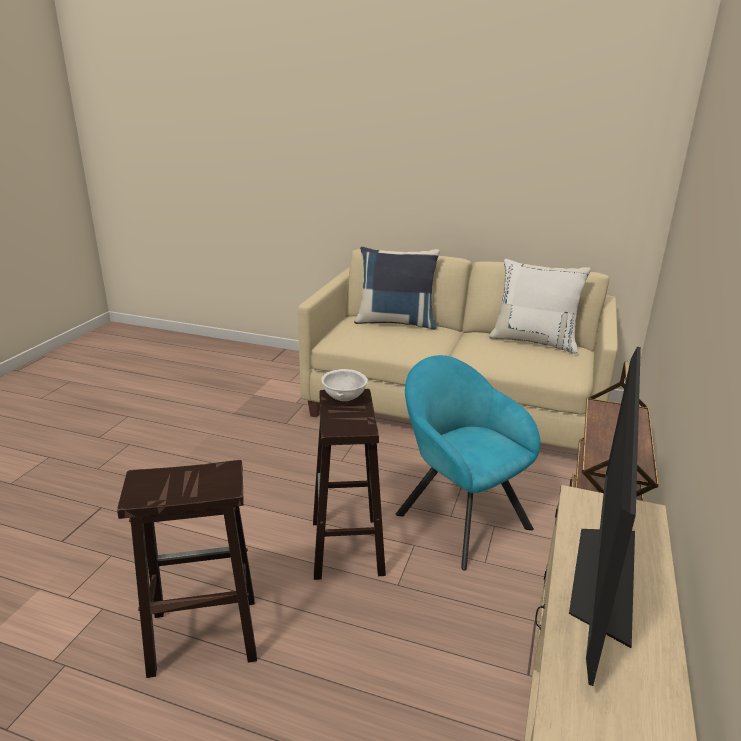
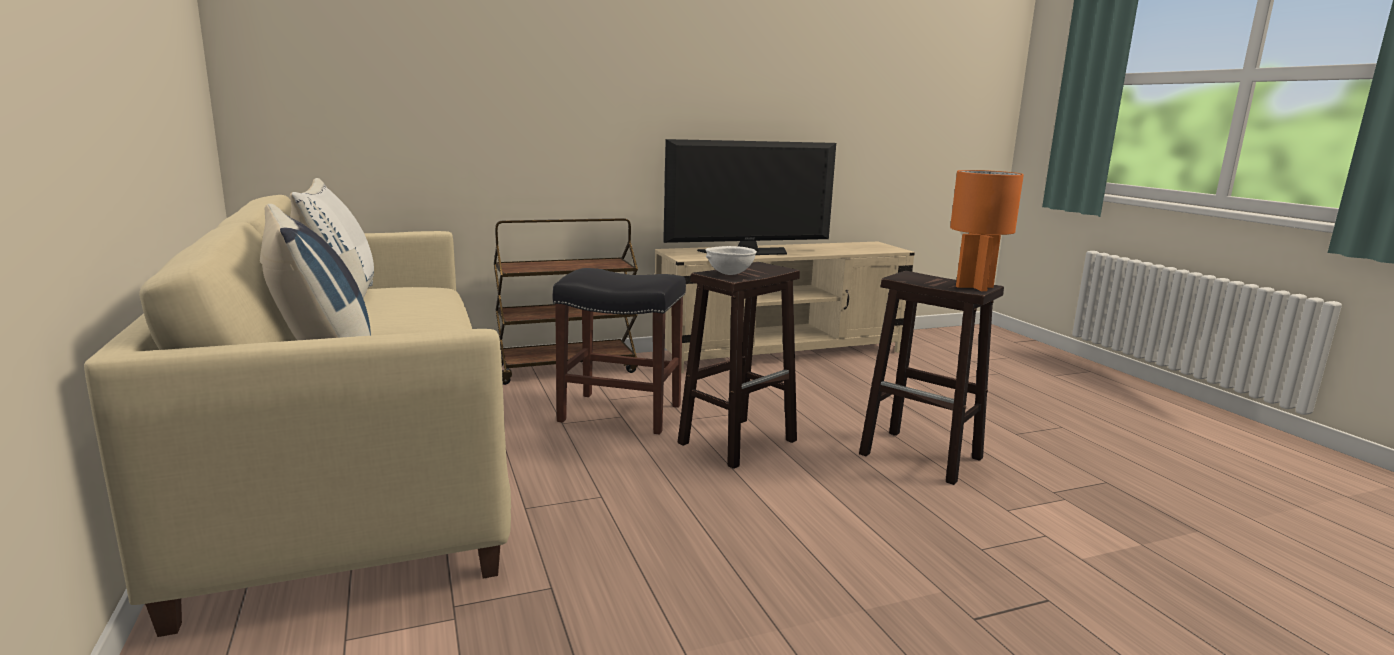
camera: 130 degrees left, 10 degrees down
turquoise armchair [395,355,540,571] -> black stool [552,268,686,435]
none -> orange table lamp [950,170,1024,291]

